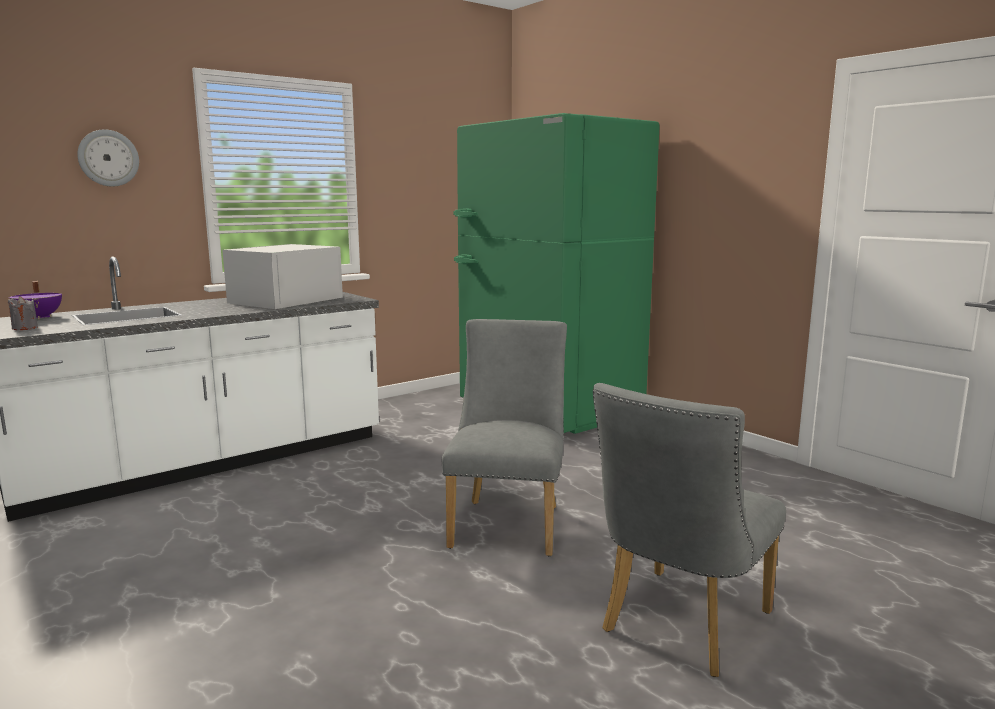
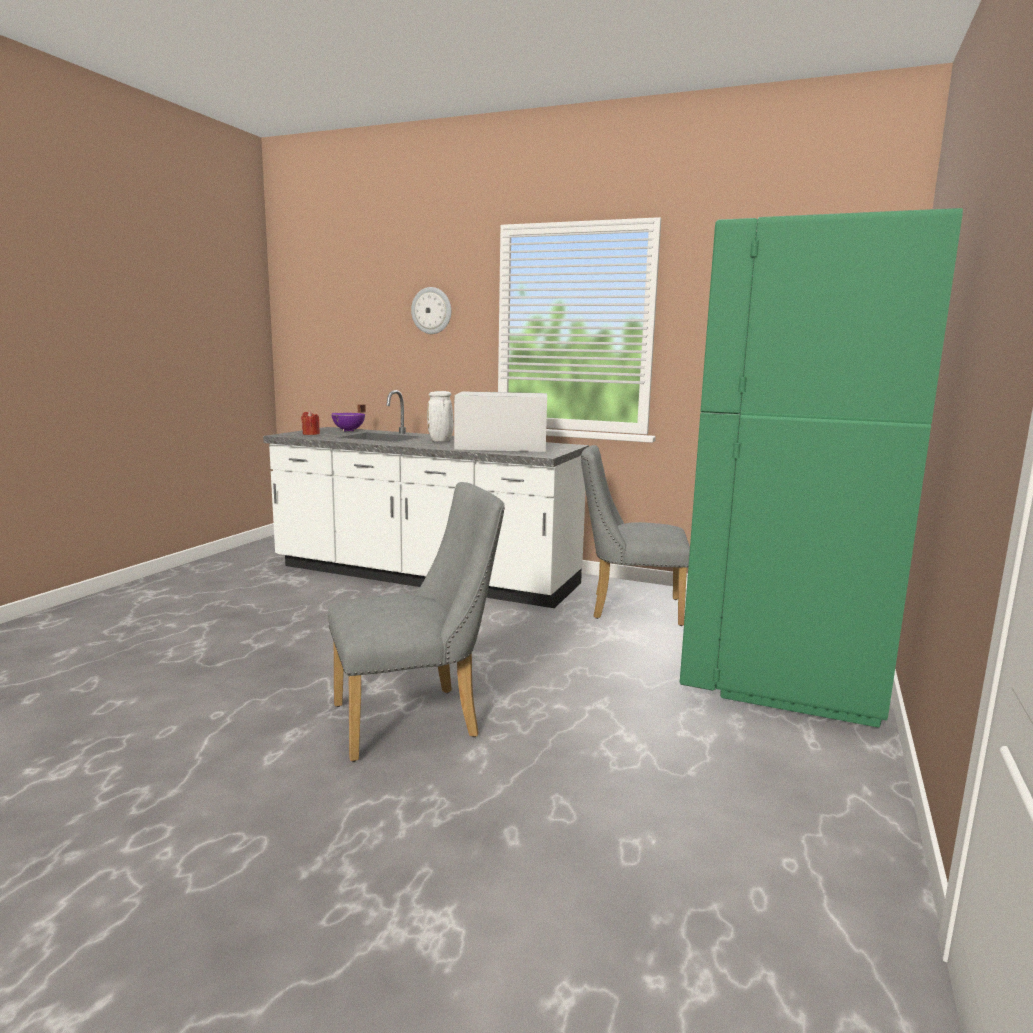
camera: 60 degrees right, 0 degrees up
grey candle [8,296,38,330] -> red candle [301,411,320,435]
grey chair [593,383,786,677] -> grey chair moved to [581,445,690,626]
none -> white vase [427,391,454,442]

